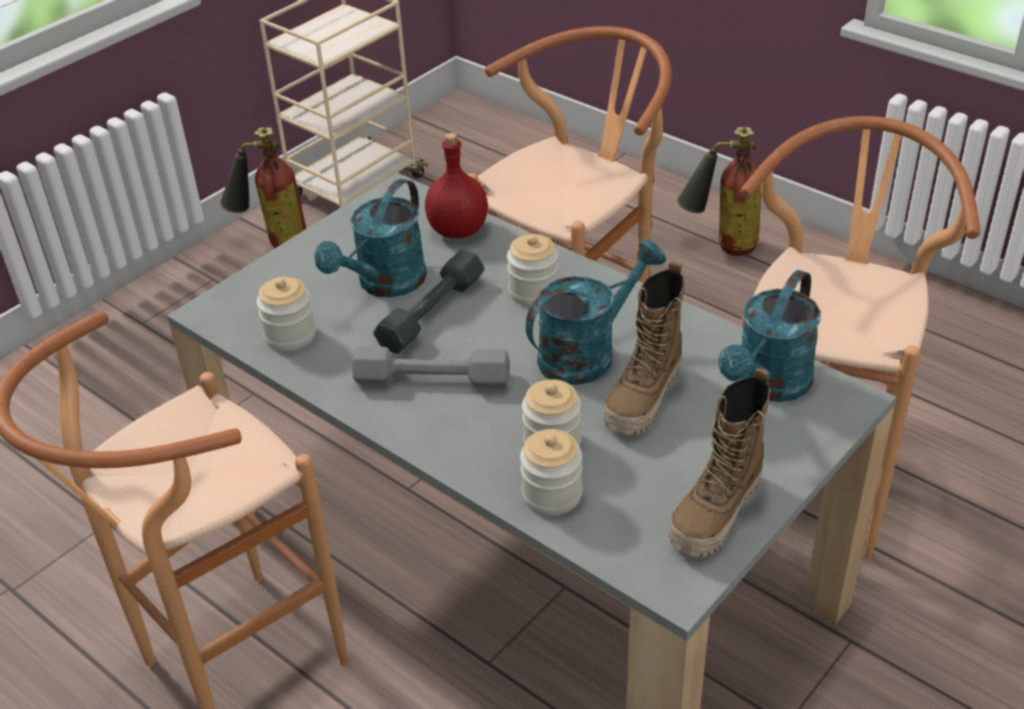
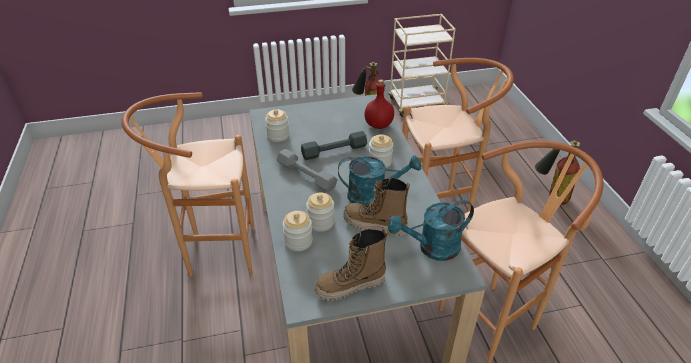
camera: 35 degrees right, 0 degrees up
turquoise watering can [314,179,427,297] -> none
boot [604,261,684,435] -> boot turned 45 degrees clockwise [343,178,410,236]

